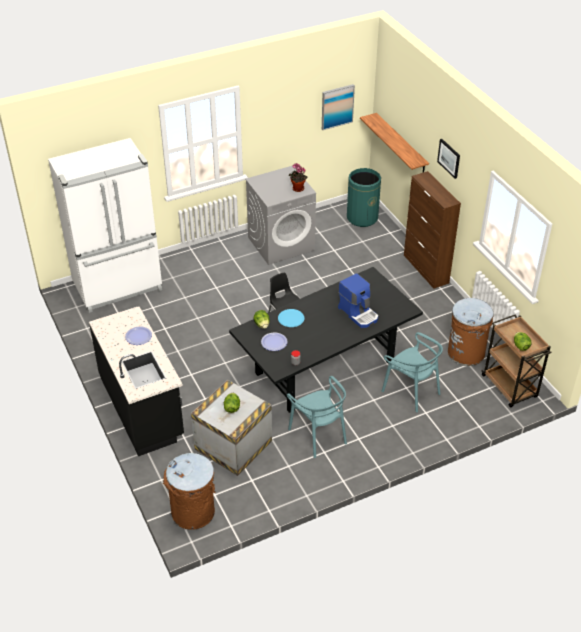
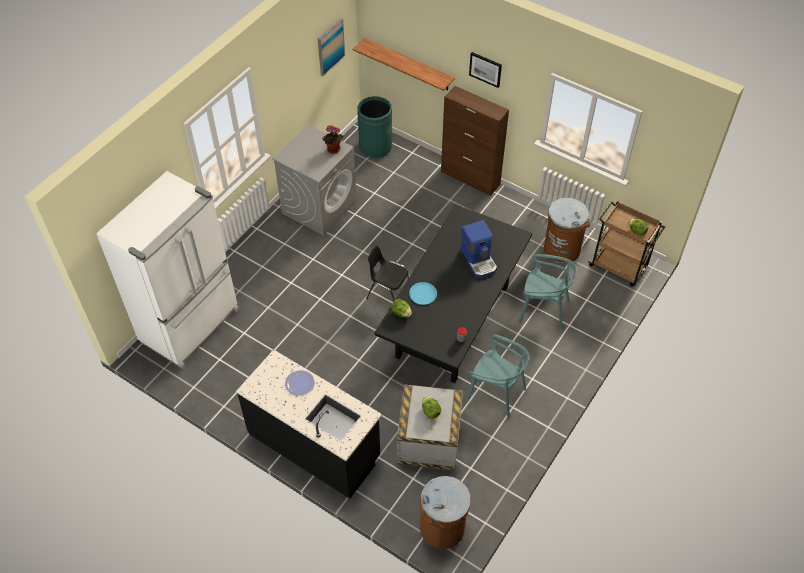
camera: 30 degrees left, 10 degrees up
plate [261,332,287,351] -> none
coffee machine [338,273,378,328] -> coffee machine turned 45 degrees clockwise [460,220,497,278]

